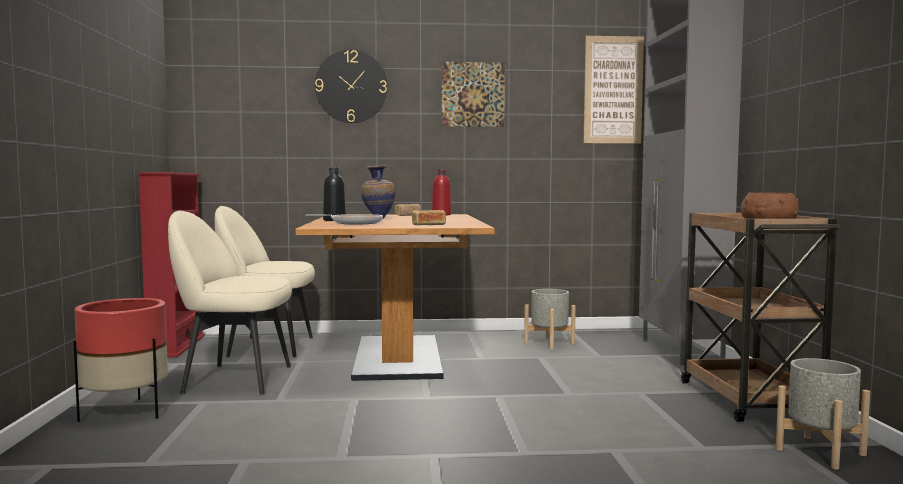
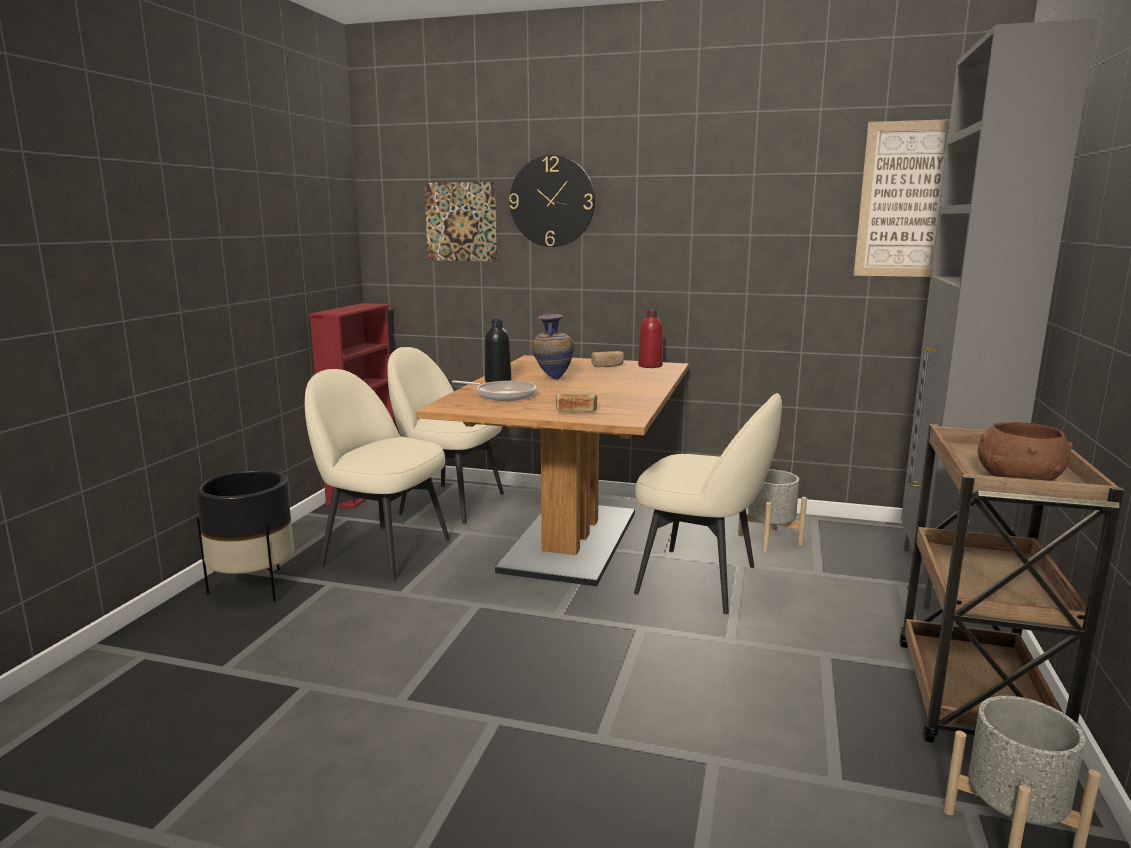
camera: 20 degrees right, 10 degrees up
red planter [73,298,168,422] -> black planter [195,470,294,602]
picture [442,62,505,127] -> picture moved to [424,182,497,261]
none -> beige chair [634,393,782,614]

